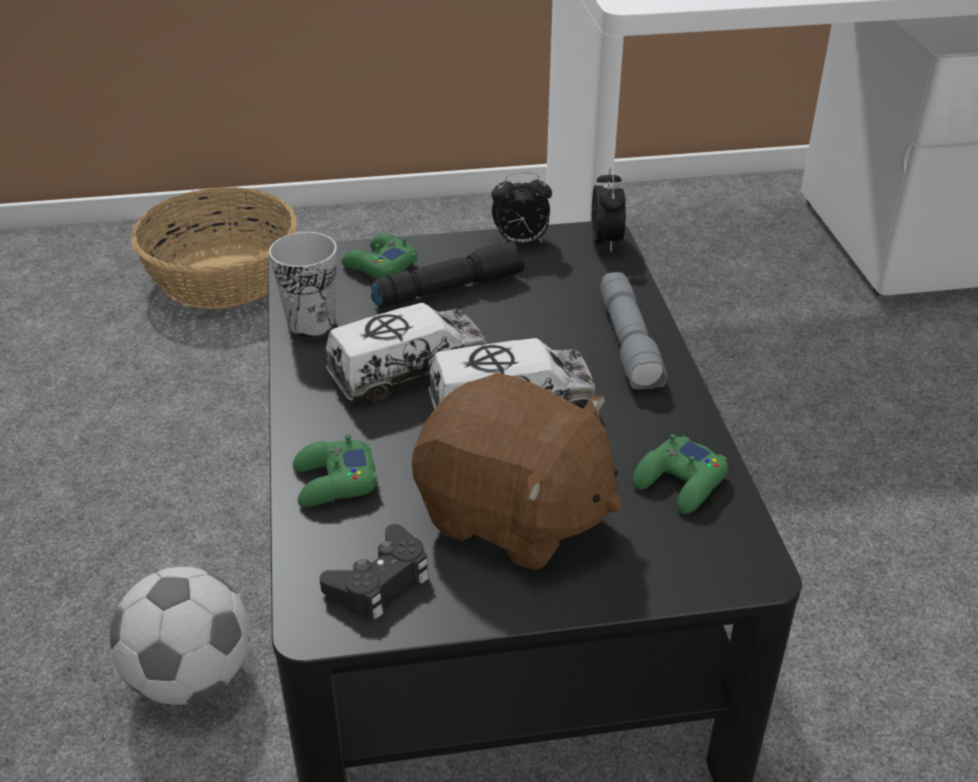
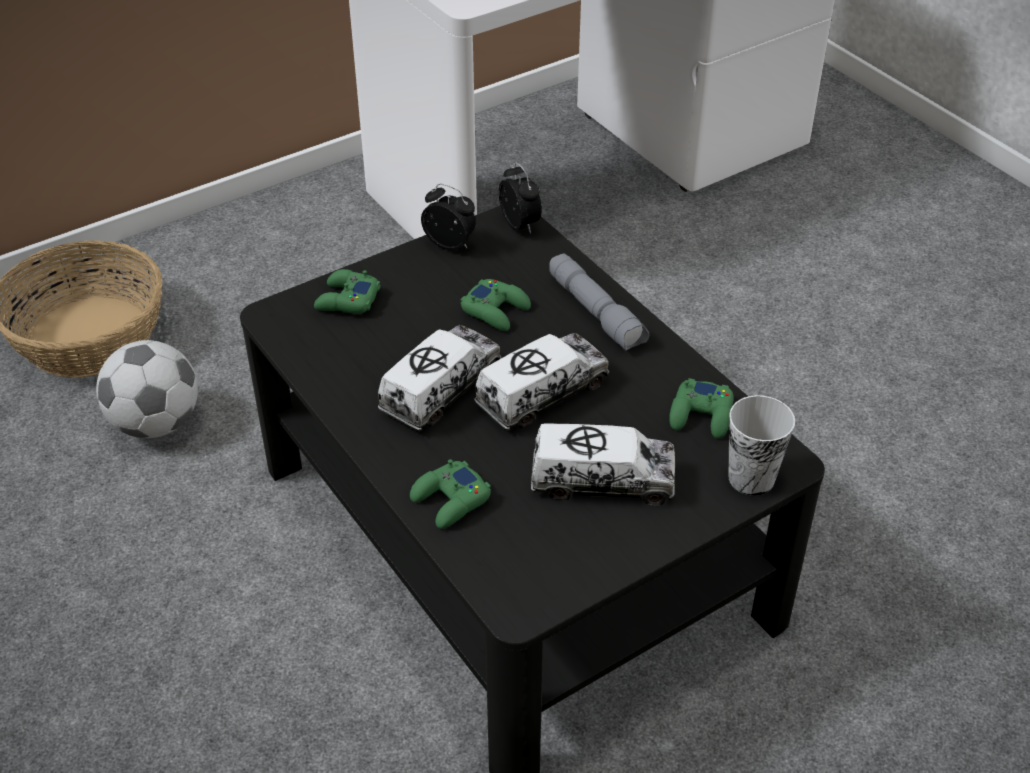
camera: 25 degrees left, 5 degrees up
football [110,567,249,705] -> football moved to [96,340,198,438]
cup [269,232,337,338] -> cup moved to [729,395,795,496]
black game controller [320,524,429,619] -> none
black flashlight [370,242,525,308] -> none
brown plush toy [412,373,622,571] -> toy truck [531,423,675,506]
alarm clock [491,172,552,244] -> alarm clock turned 120 degrees counterclockwise [421,184,476,251]
none -> green game controller [461,279,531,331]

